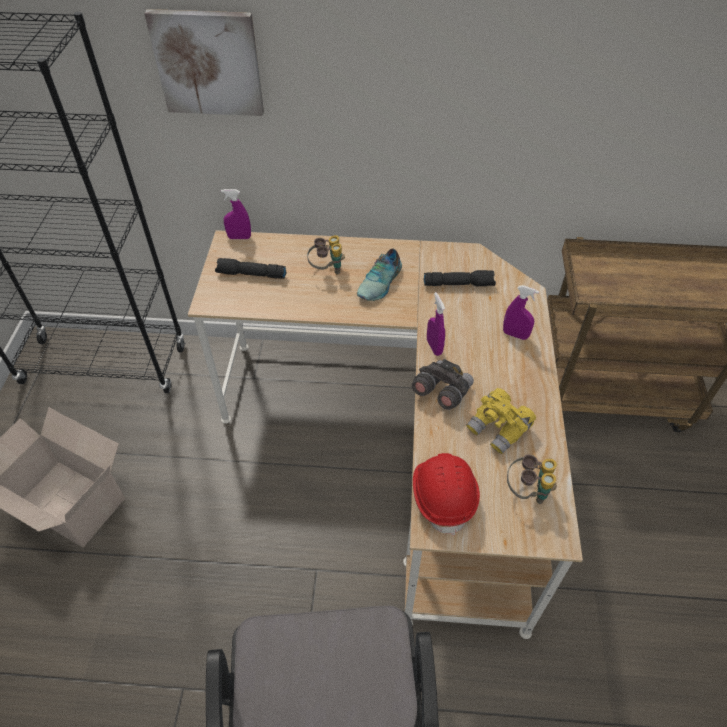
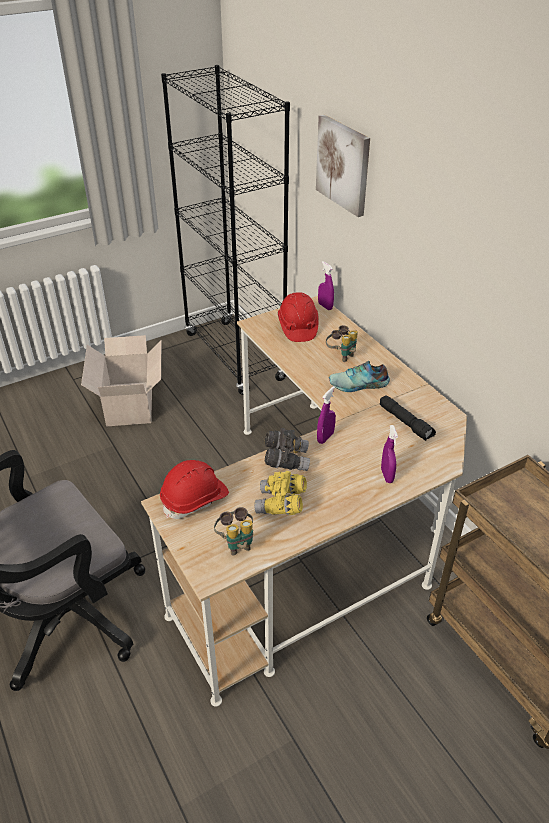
camera: 55 degrees right, 10 degrees down
black flashlight [215,258,287,279] -> red hard hat [278,292,319,342]

